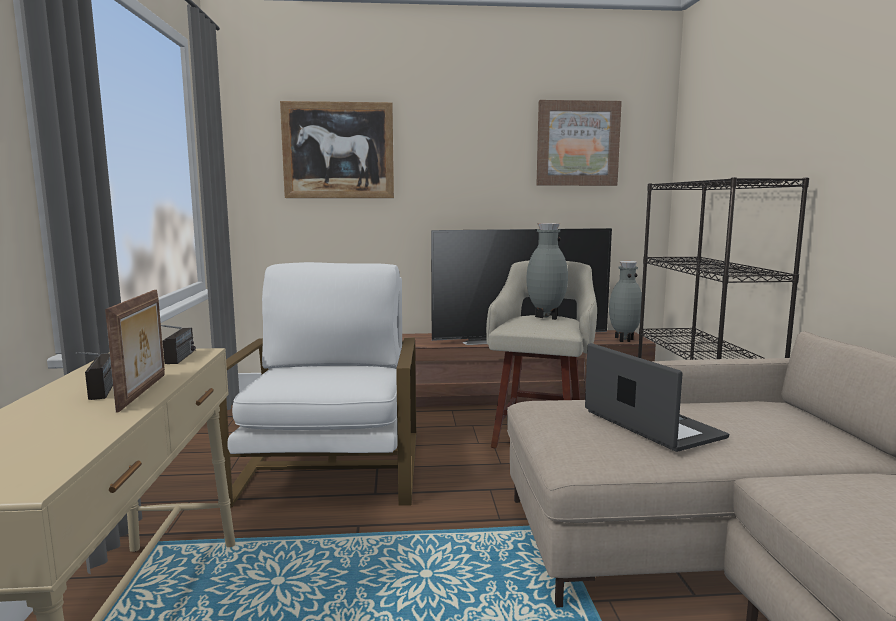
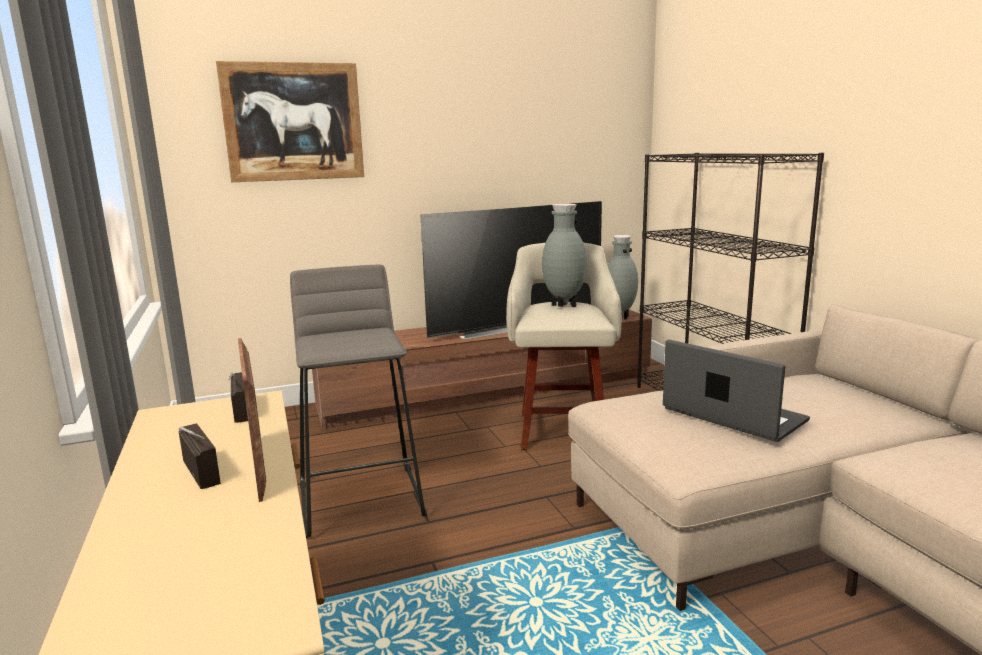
camera: 15 degrees left, 5 degrees up
white armchair [219,262,416,508] -> grey stool [290,265,427,538]
picture [536,100,622,186] -> none

